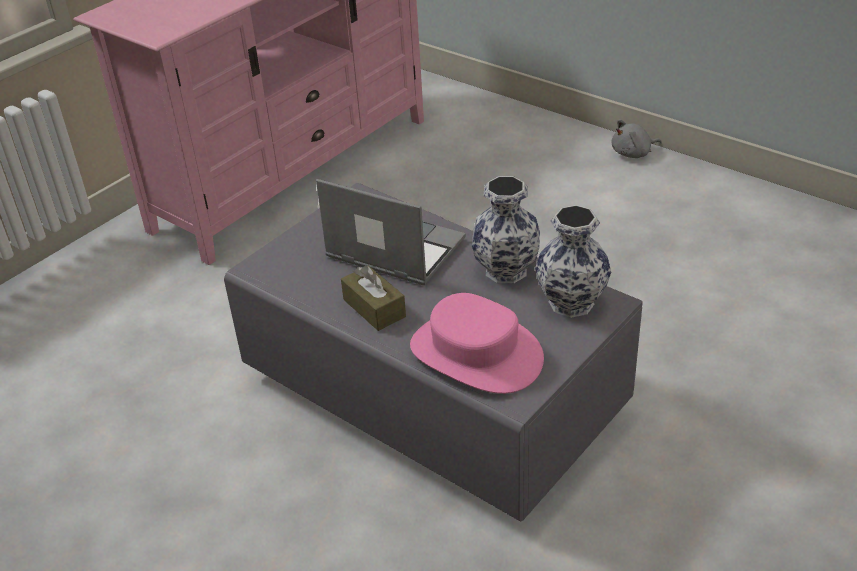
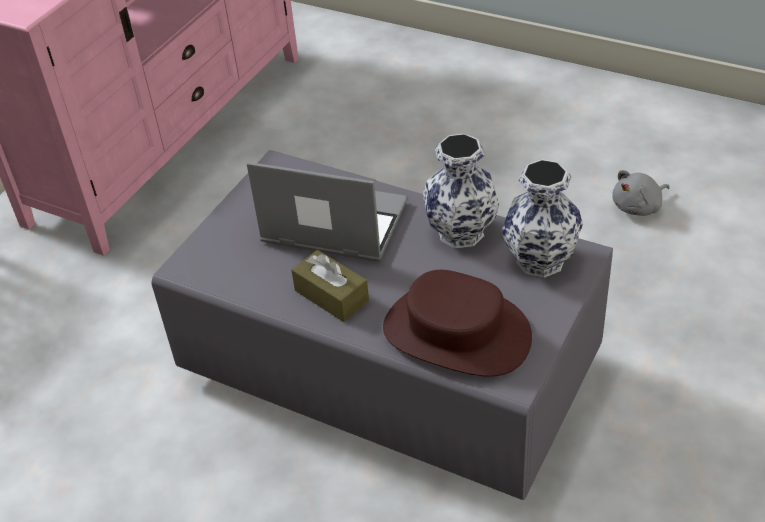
camera: 10 degrees left, 5 degrees up
pink hat [410,293,544,394] -> brown hat [383,270,532,377]
grey plush toy [612,119,662,158] -> grey plush toy moved to [612,170,670,216]

